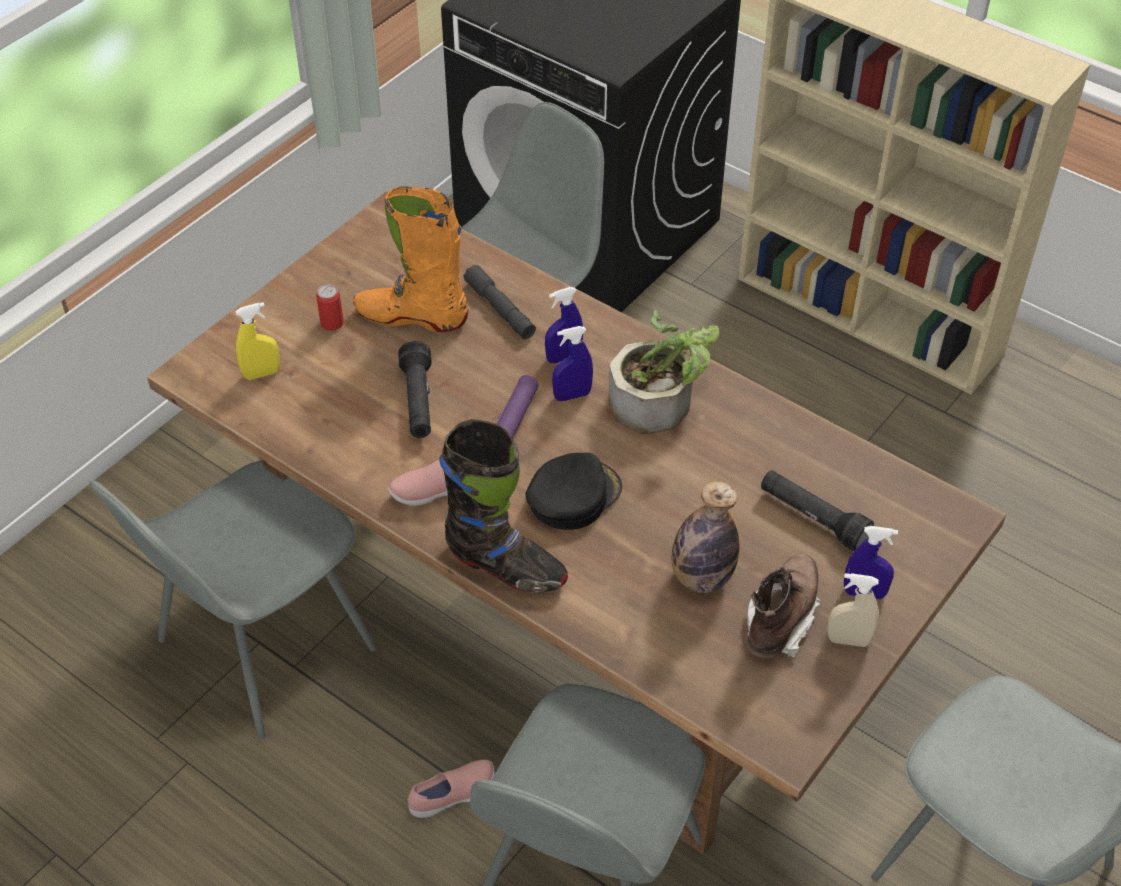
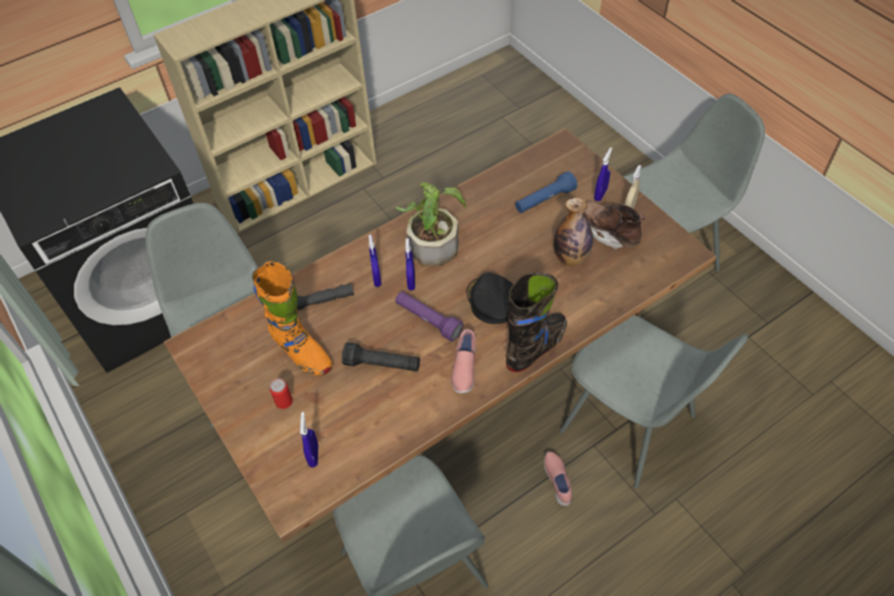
camera: 70 degrees left, 5 degrees up
yellow spray bottle [235,302,280,380] -> blue spray bottle [300,412,318,468]
orange boot [353,186,468,332] -> orange boot turned 75 degrees counterclockwise [252,261,332,375]
black flashlight [761,470,874,551] -> blue flashlight [515,171,577,213]

